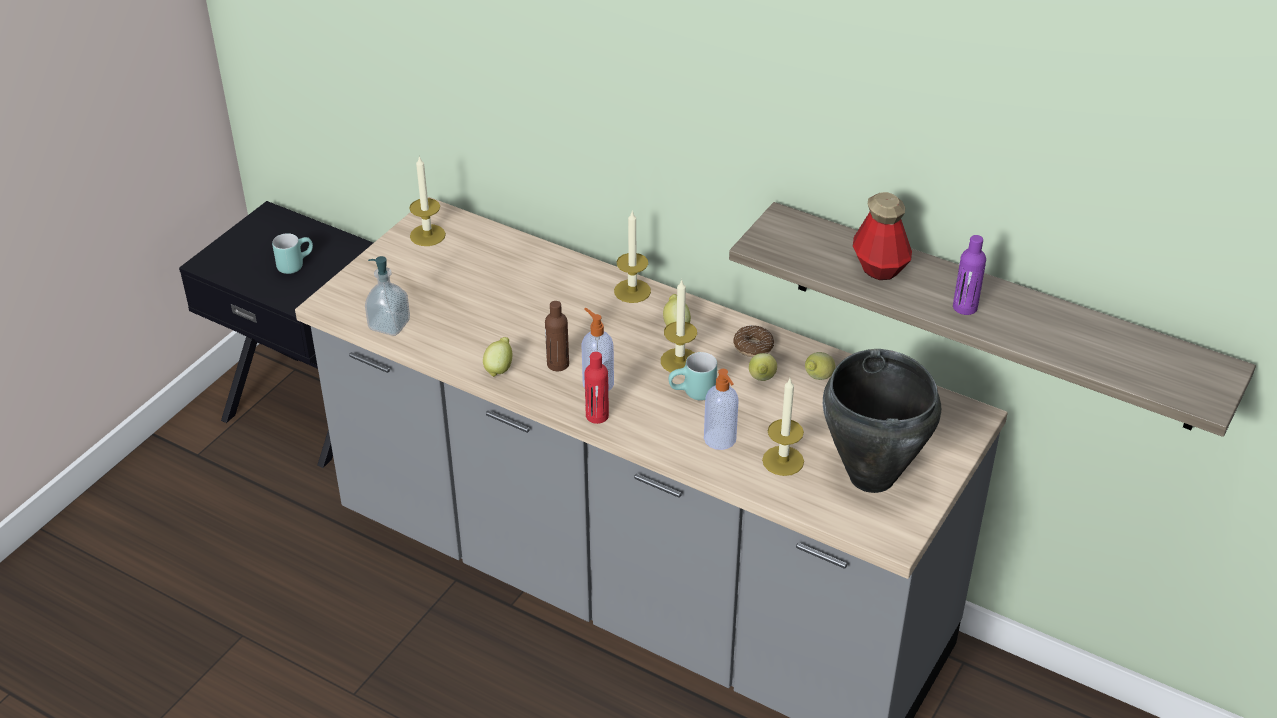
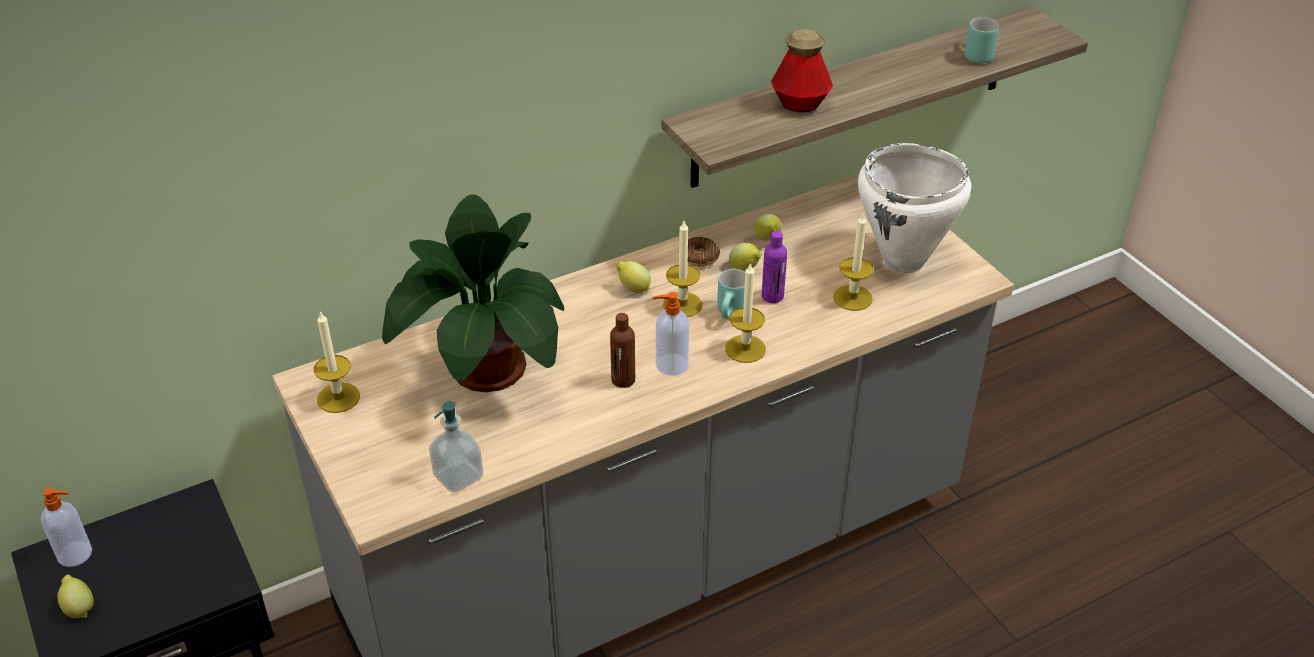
camera: 60 degrees left, 0 degrees up
turquoise mug [272,233,313,274] -> turquoise mug moved to [965,17,999,64]
lemon [483,337,512,377] -> lemon moved to [57,574,94,618]
red bottle [585,352,609,424] -> none
candle [614,210,651,303] -> candle moved to [725,262,766,363]
soap dispenser [704,369,739,450] -> soap dispenser moved to [41,488,92,567]
black cooking pot [823,349,941,493] -> white cooking pot [858,143,972,273]
purple bottle [953,235,986,315] -> purple bottle moved to [762,231,787,303]
none -> potted plant [382,194,564,392]

